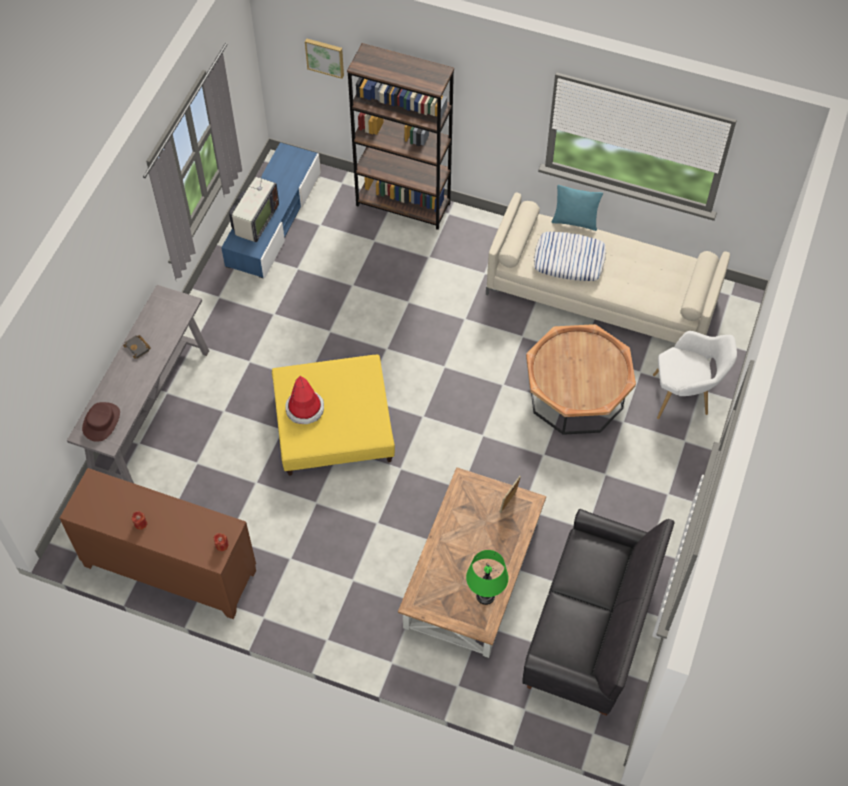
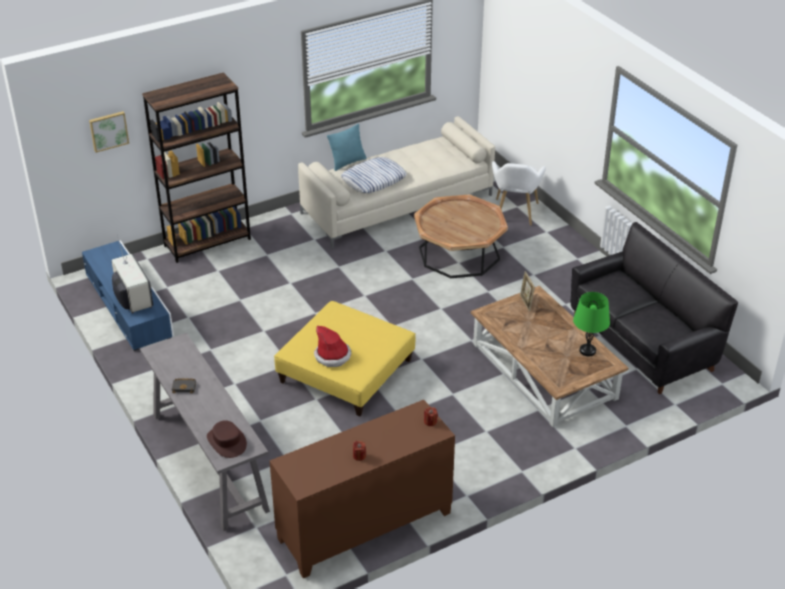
camera: 50 degrees left, 20 degrees down
white armchair [653,331,737,419] -> white armchair turned 150 degrees clockwise [492,161,546,226]

